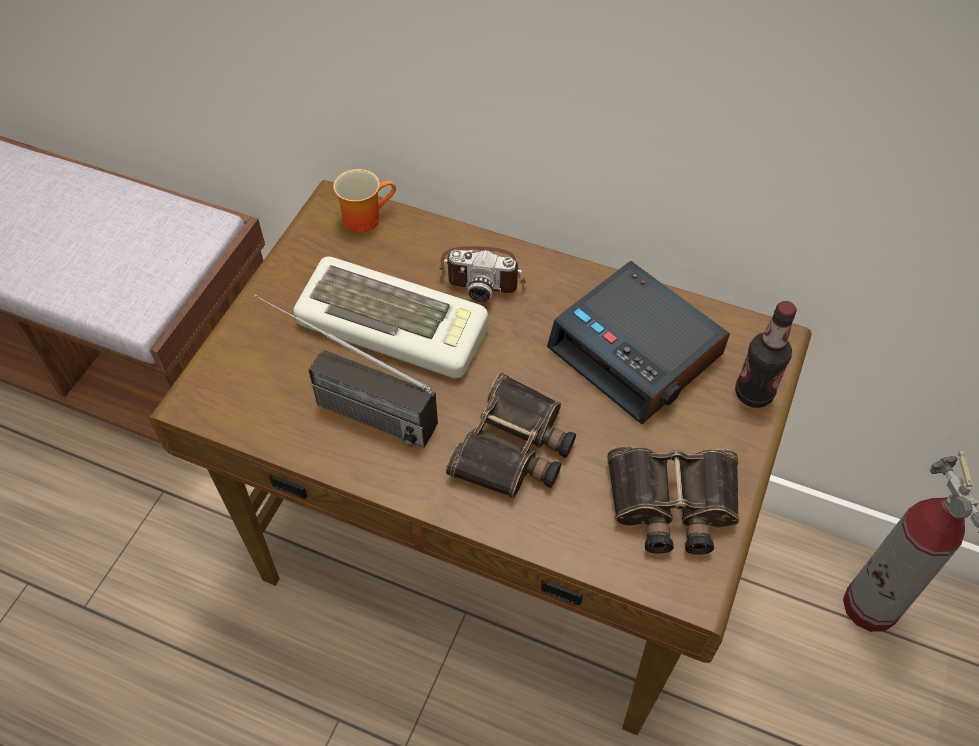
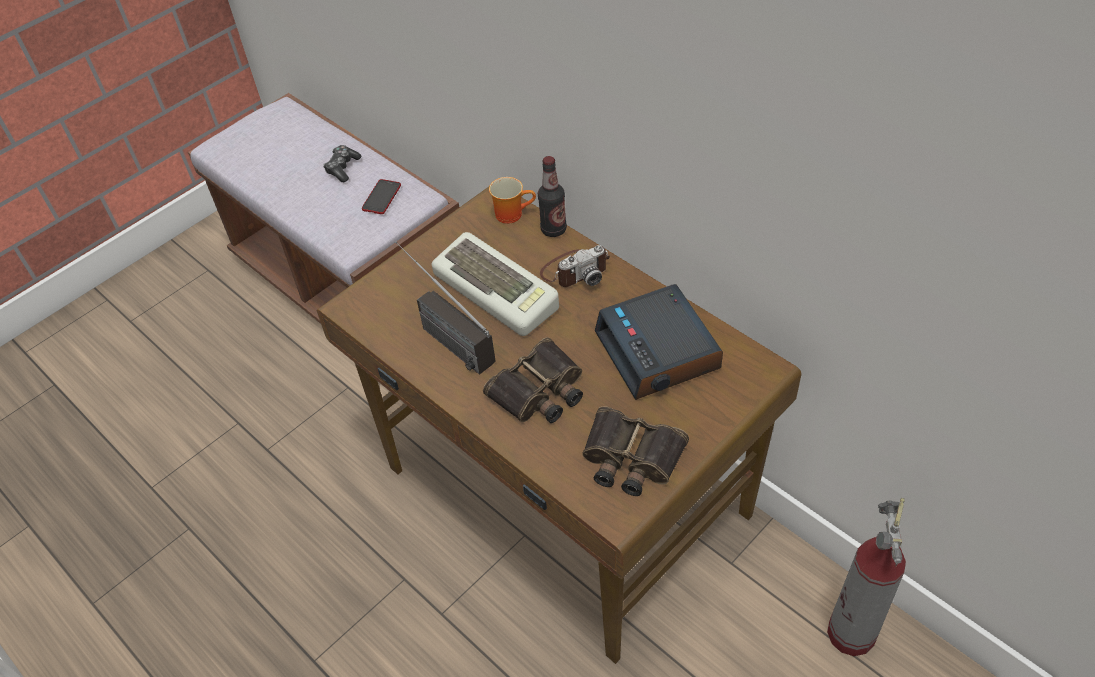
camera: 25 degrees right, 5 degrees down
camera [439,246,526,302] -> camera turned 60 degrees counterclockwise [540,245,610,287]
bottle [735,301,797,408] -> bottle moved to [538,156,567,237]
none -> game controller [323,145,361,182]
none -> phone [362,179,401,214]

